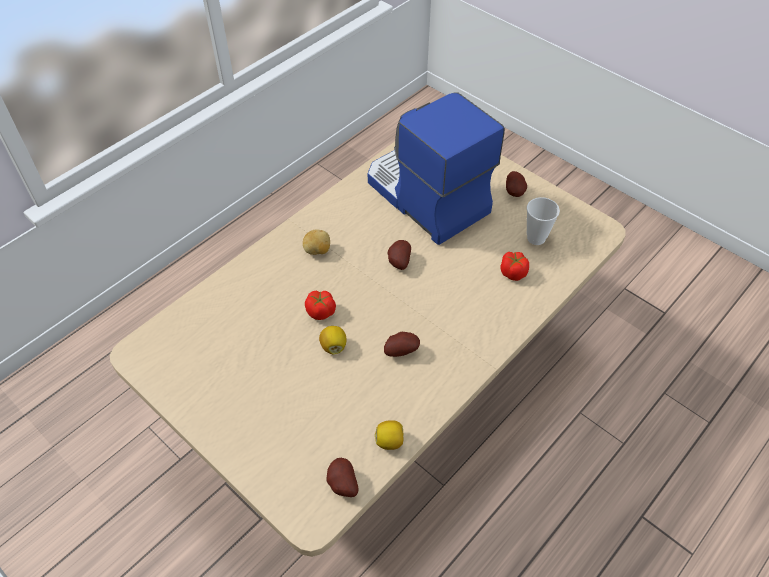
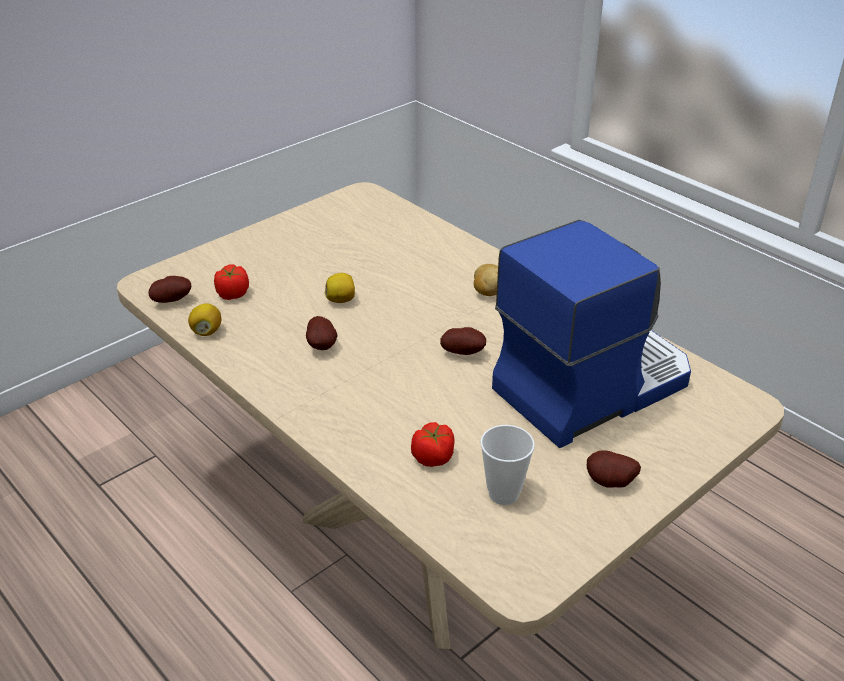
camera: 95 degrees right, 15 degrees down
tomato [305,291,336,320] -> tomato moved to [214,265,249,300]

